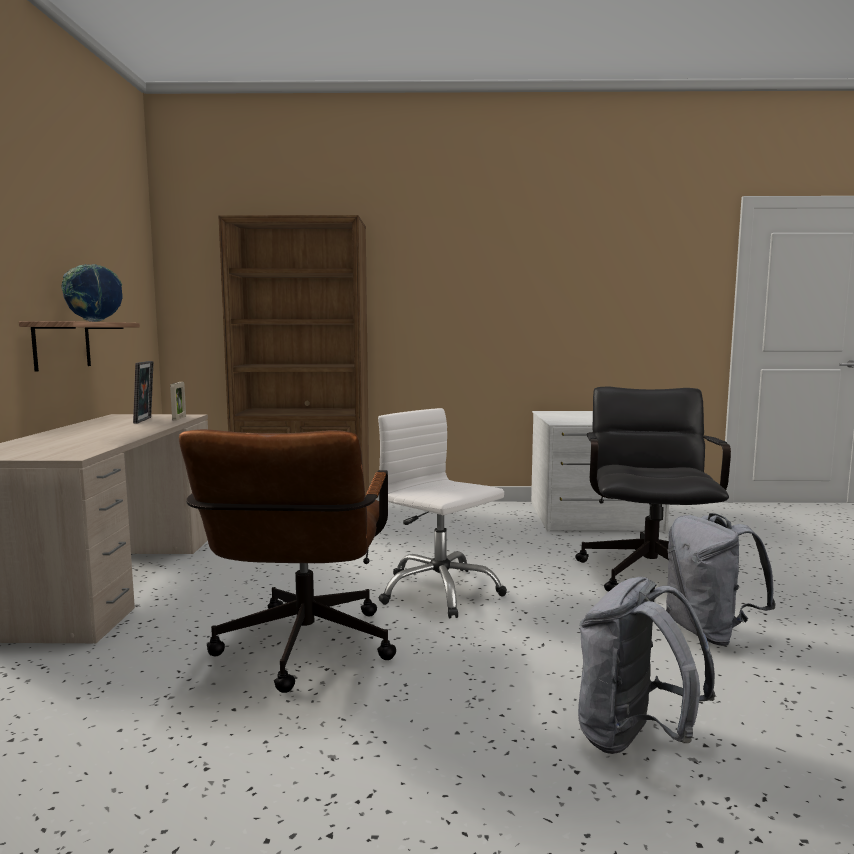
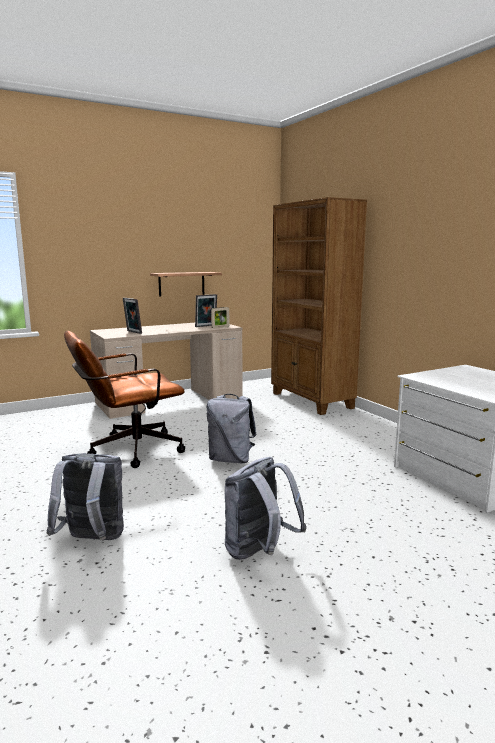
camera: 60 degrees right, 5 degrees up
globe [61,264,122,322] -> none
white office chair [378,408,507,619] -> grey backpack [207,394,257,463]
black office chair [575,387,731,592] -> none
none -> picture frame [123,298,142,334]

